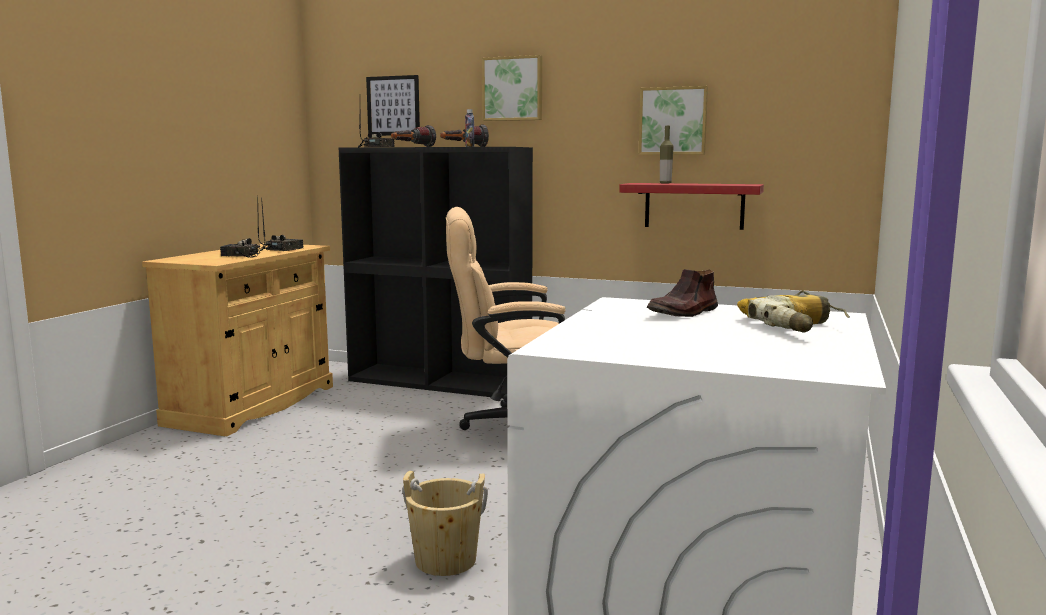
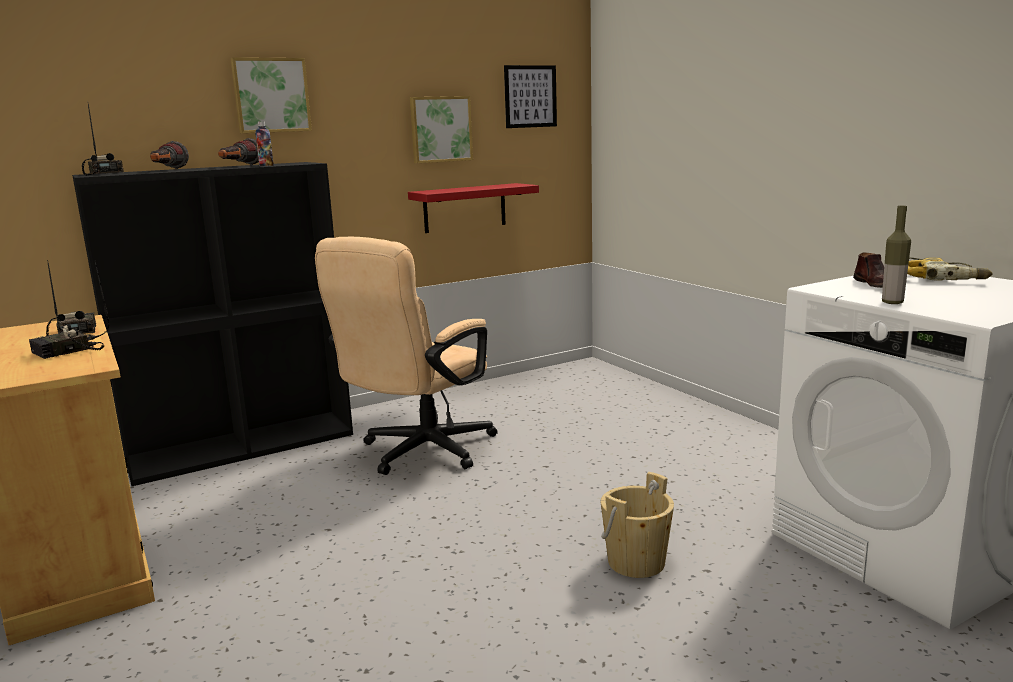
camera: 50 degrees left, 5 degrees up
picture [366,75,420,136] -> picture moved to [504,65,557,128]
bottle [660,126,673,184] -> bottle moved to [882,206,911,304]

